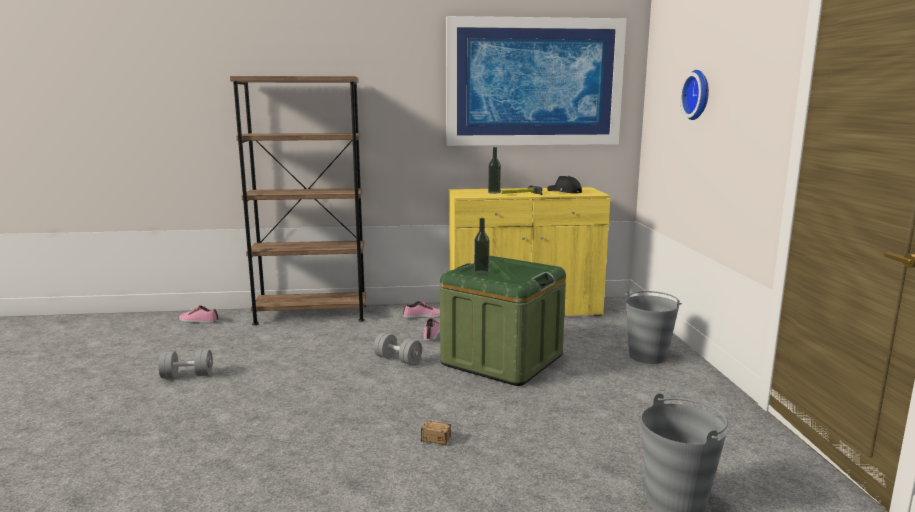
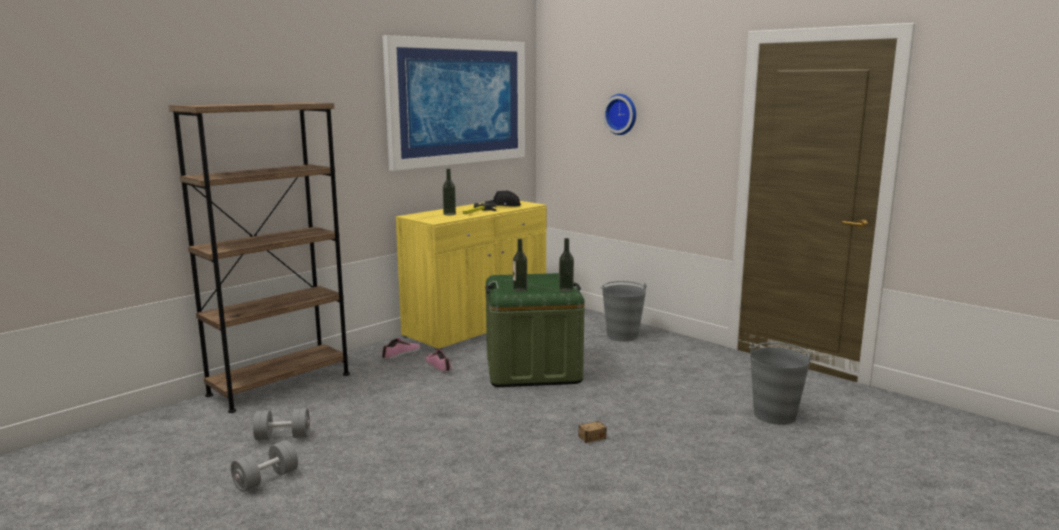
camera: 40 degrees left, 0 degrees up
shoe [179,305,219,323] -> none
grey dumbbell [374,332,422,365] -> grey dumbbell moved to [253,408,310,440]
none -> bottle [559,238,574,292]

